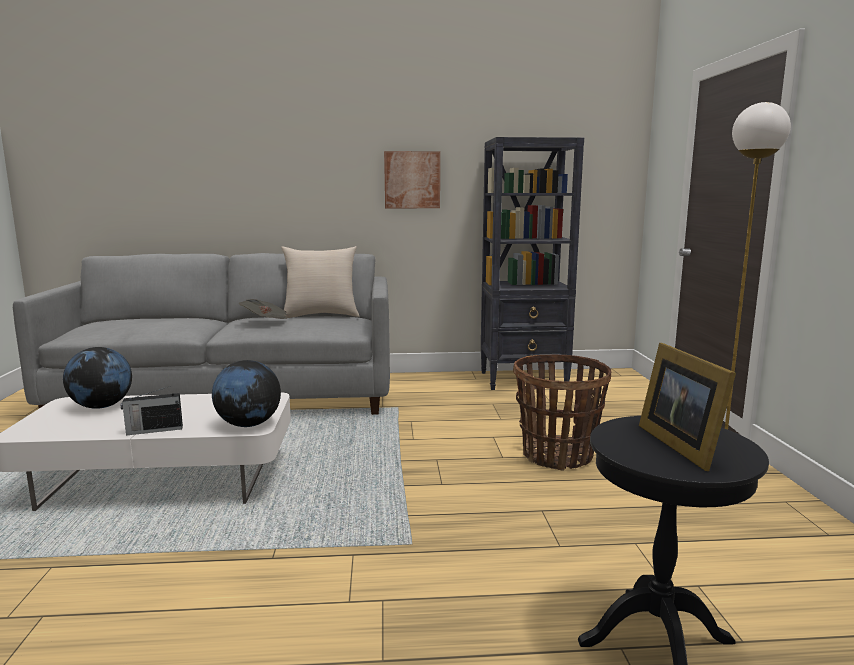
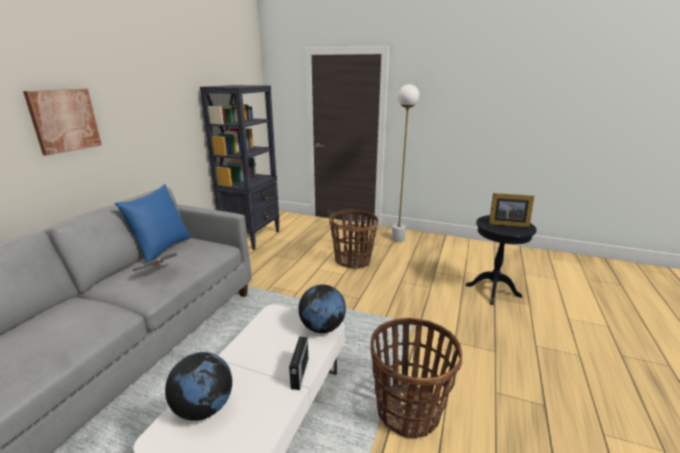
camera: 65 degrees left, 10 degrees up
beige pillow [281,246,359,318] -> blue pillow [114,184,191,264]
picture [384,151,440,208] -> picture moved to [23,88,102,156]
none -> basket [370,318,463,439]

